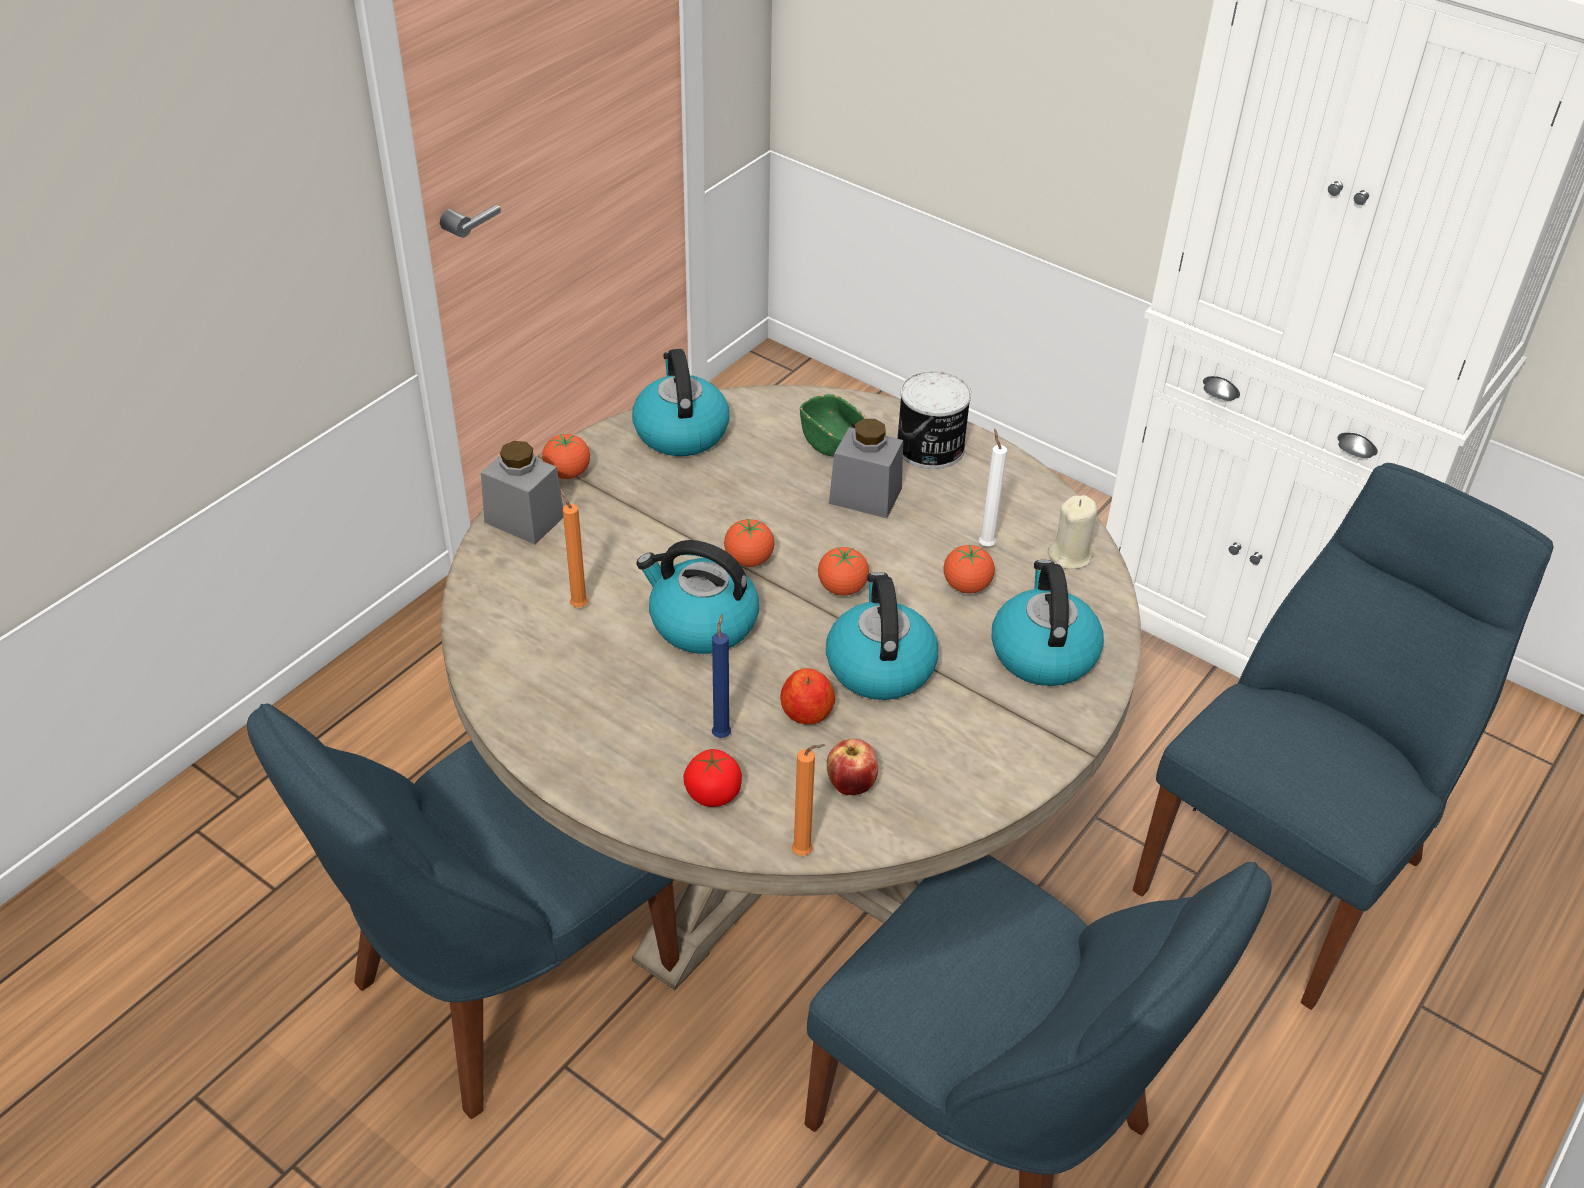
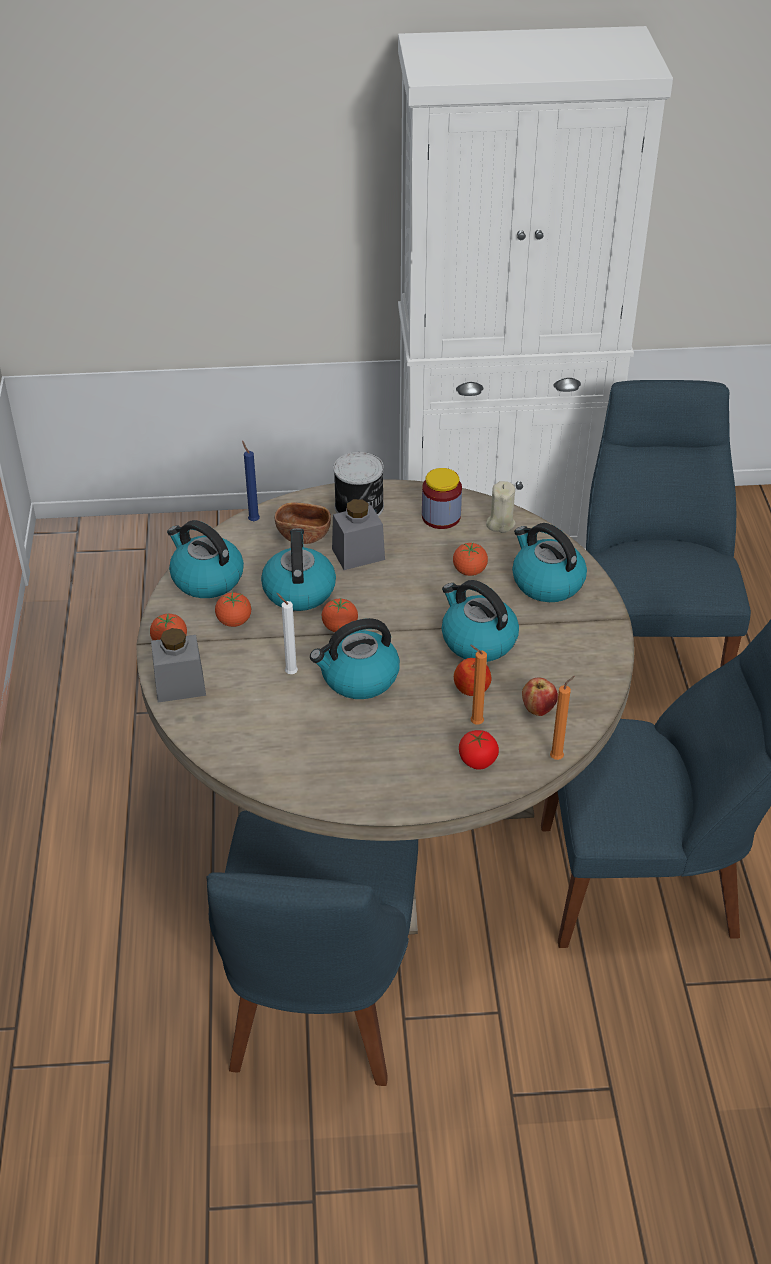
camera: 40 degrees left, 0 degrees up
orange candle [560,488,588,608] -> orange candle moved to [470,645,487,724]
blue candle [712,614,731,738] -> blue candle moved to [242,441,260,521]
green bowl [800,394,868,457] -> brown bowl [275,502,331,544]
tomato [818,547,869,595] -> tomato moved to [215,591,251,627]
white candle [979,429,1007,546] -> white candle moved to [277,593,298,674]
none -> kettle [261,528,336,611]
none -> jar [422,468,462,529]

